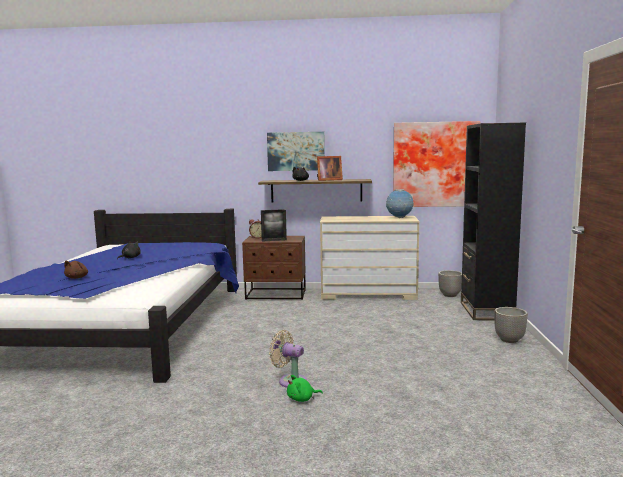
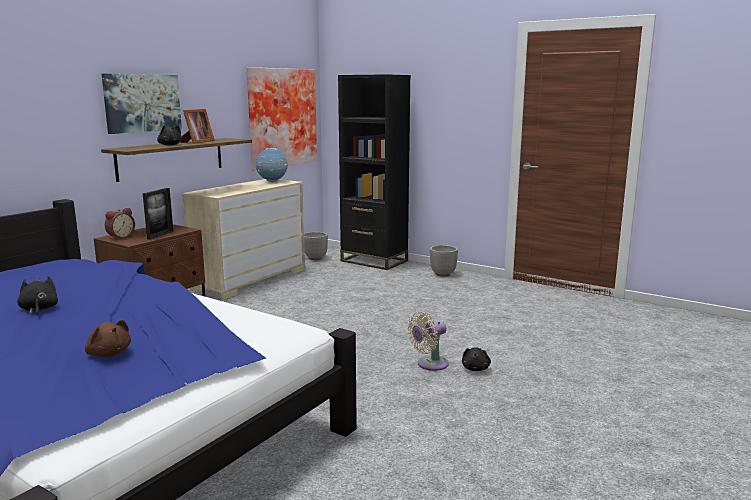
camera: 60 degrees left, 5 degrees up
green plush toy [287,375,323,402] -> black plush toy [462,347,491,371]

